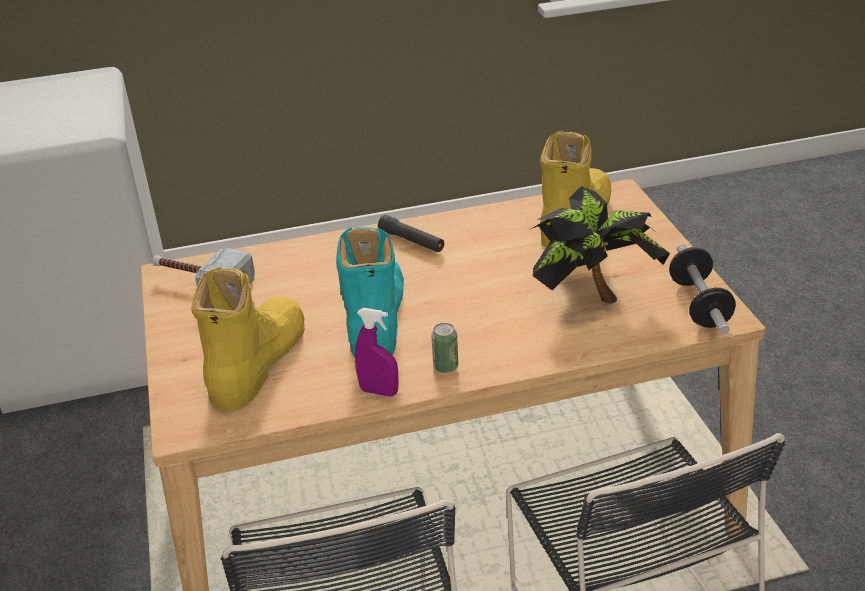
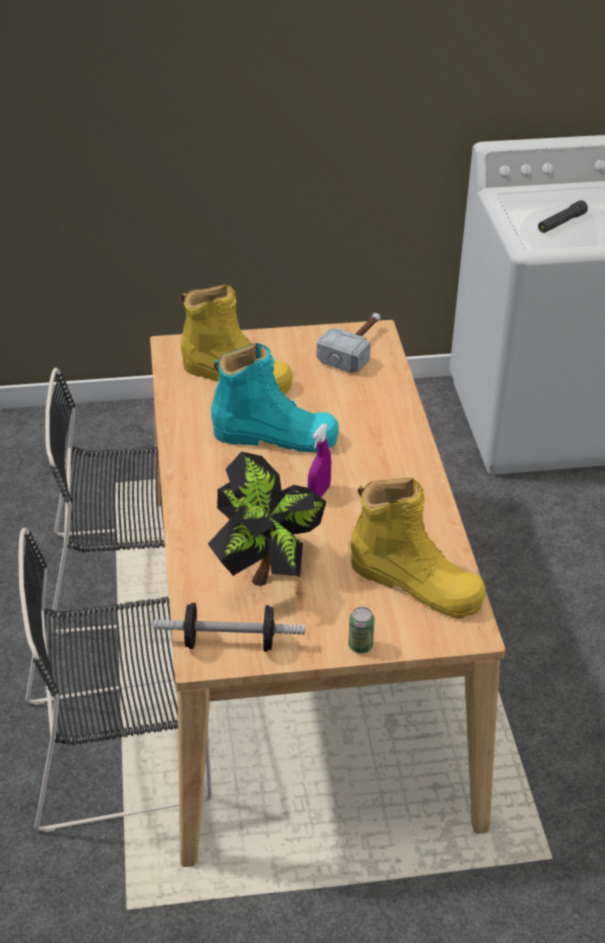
camera: 95 degrees right, 5 degrees up
purple spray bottle [355,308,399,397] -> purple spray bottle moved to [308,424,331,497]
black flashlight [378,215,444,252] -> black flashlight moved to [538,200,588,233]
can [431,323,458,373] -> can moved to [349,607,374,653]

